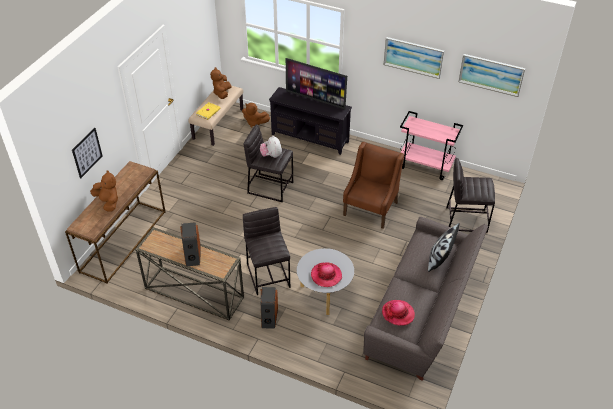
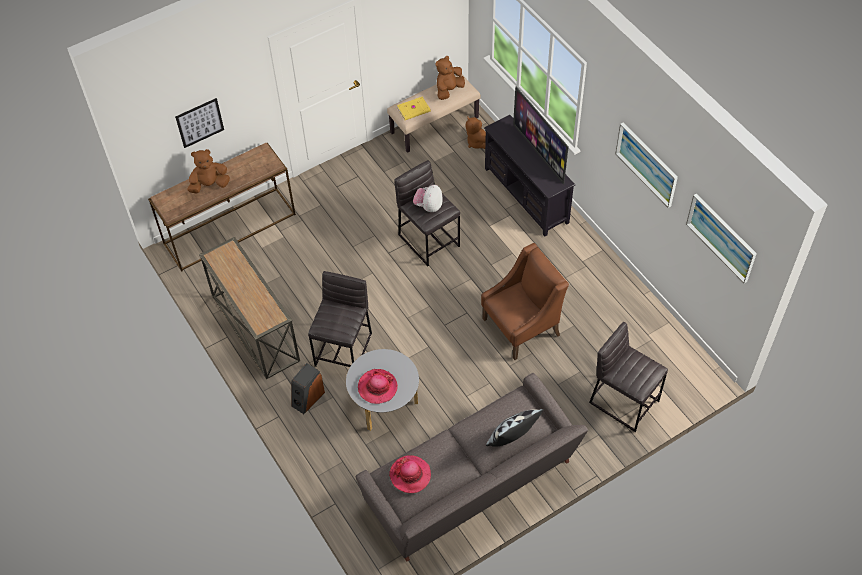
camera: 35 degrees right, 10 degrees up
brown plush toy [90,170,118,212] -> brown plush toy turned 105 degrees counterclockwise [187,149,230,194]
speaker [180,223,201,267] -> none
pink cart [400,111,463,180] -> none

